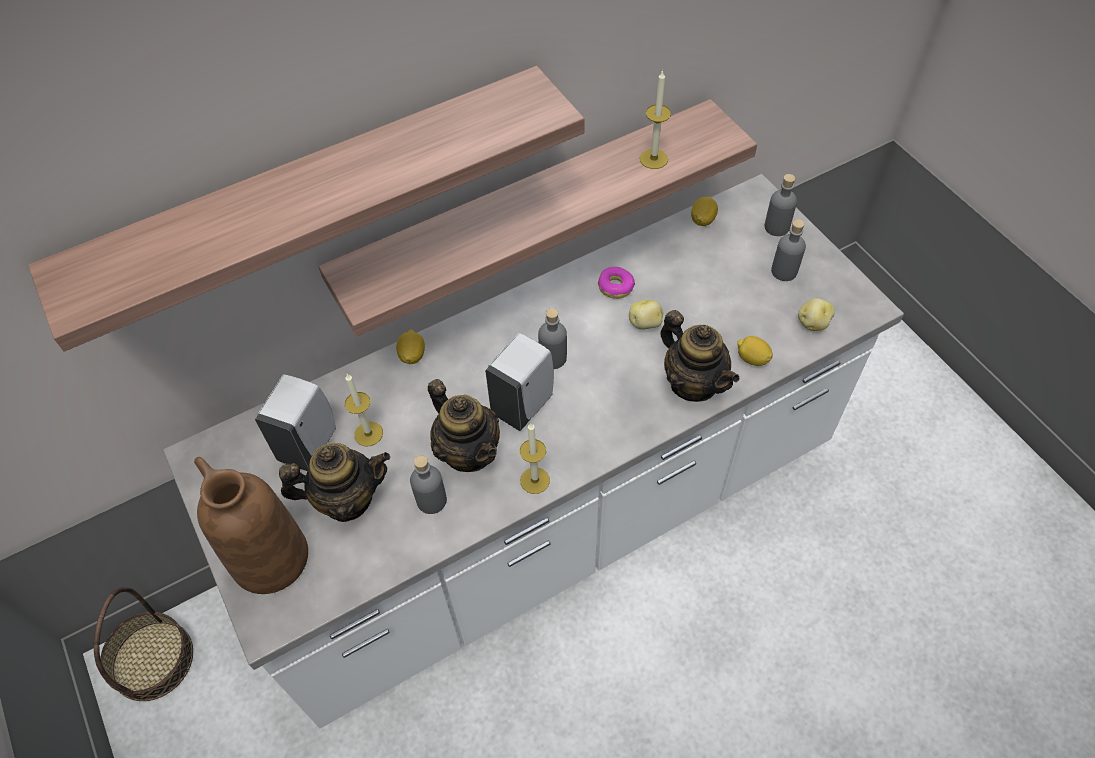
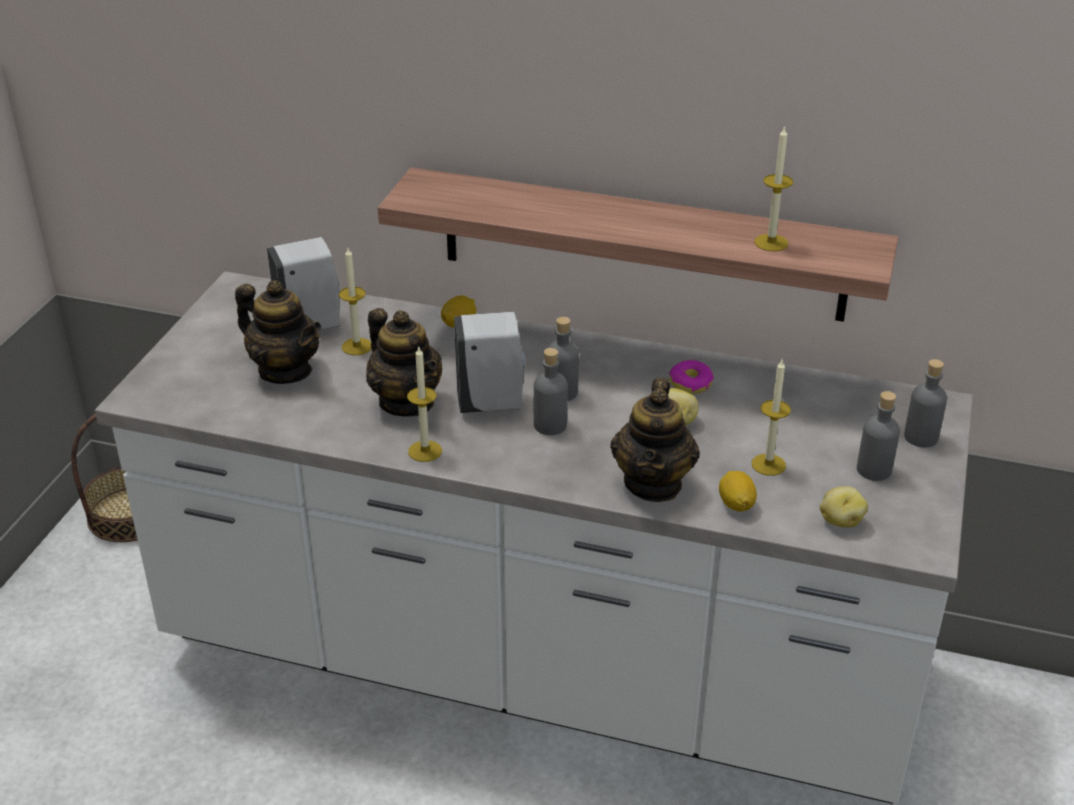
camera: 45 degrees right, 20 degrees down
shelf [28,66,585,352] -> none
brown vase [194,457,308,594] -> none
grey bottle [410,455,447,514] -> grey bottle moved to [534,348,568,435]
teapot [428,379,500,472] -> teapot turned 45 degrees counterclockwise [366,308,442,417]
lemon [691,197,718,226] -> none
none -> candle [751,360,791,476]

